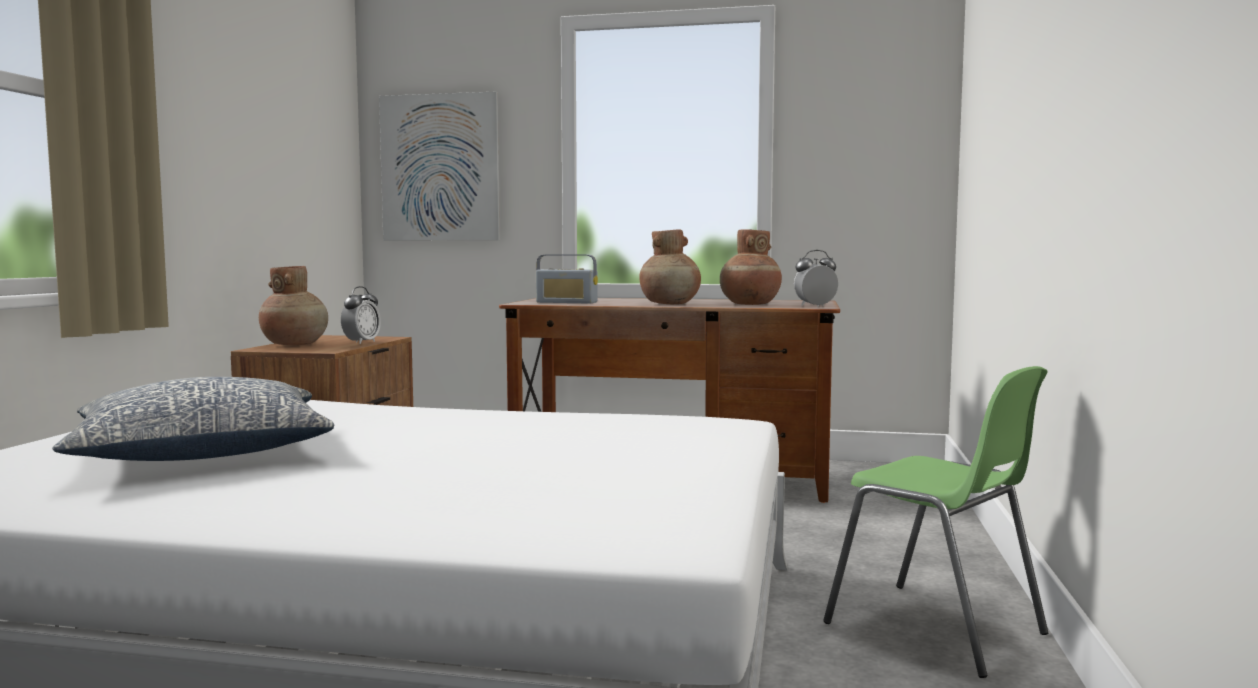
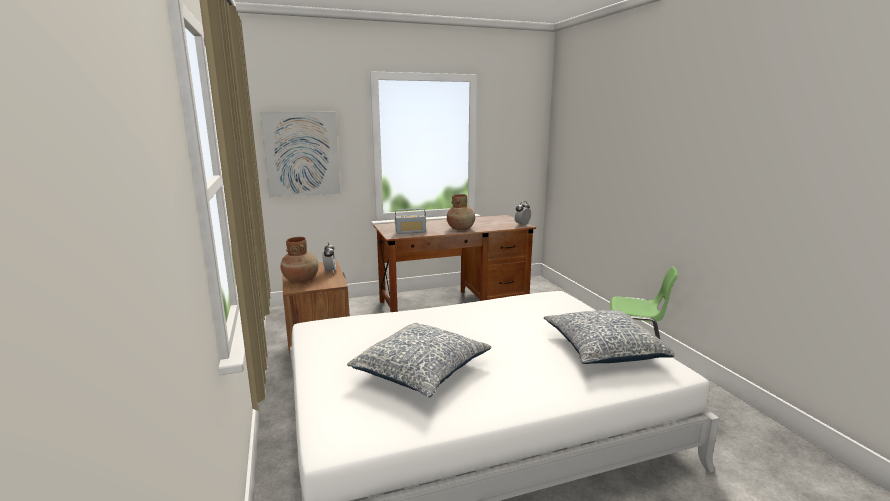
camera: 30 degrees left, 10 degrees up
brown vase [720,229,782,305] -> none
none -> pillow [544,310,675,364]

